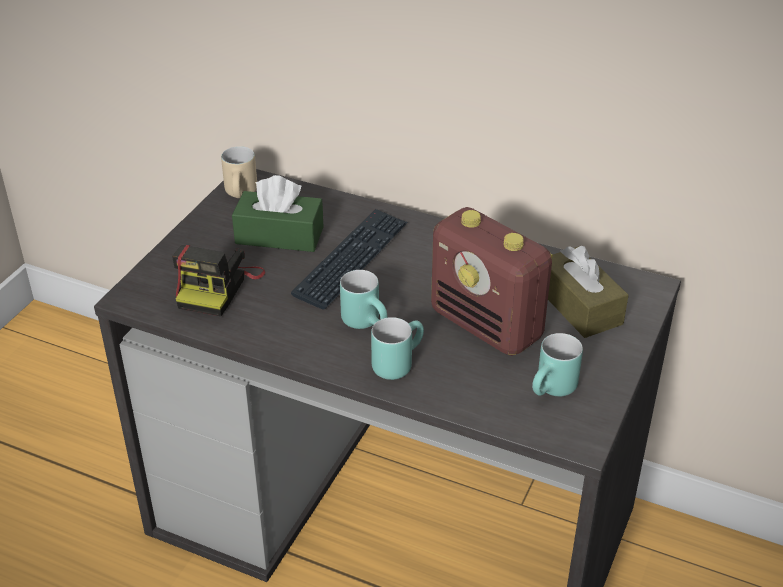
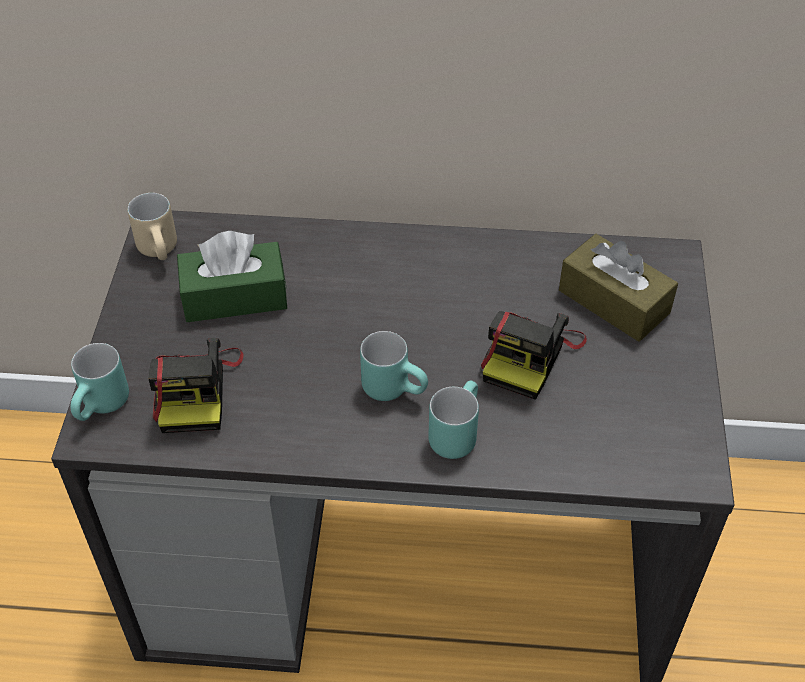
camera: 20 degrees left, 10 degrees up
keyboard [291,209,408,310] -> none
radio [431,207,553,356] -> camera [481,311,587,400]
turquoise mug [532,333,583,396] -> turquoise mug moved to [70,343,129,421]

